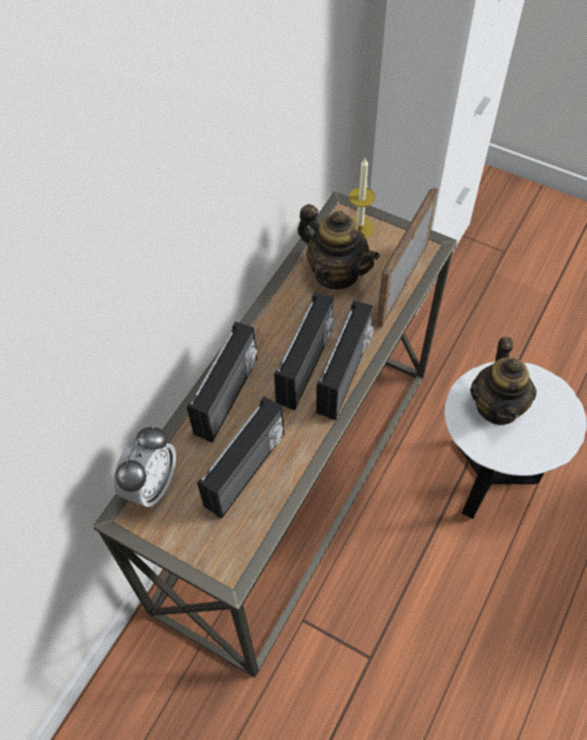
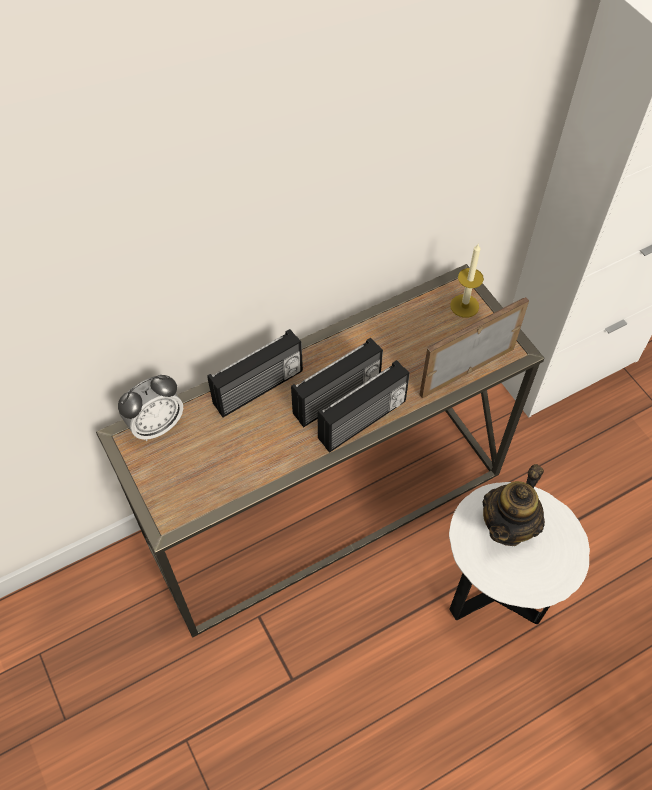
camera: 30 degrees right, 0 degrees up
radio [197,396,284,519] -> none
teapot [298,204,380,289] -> none

